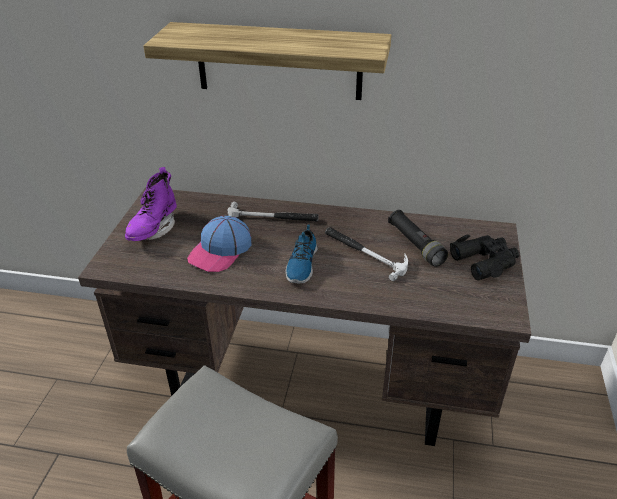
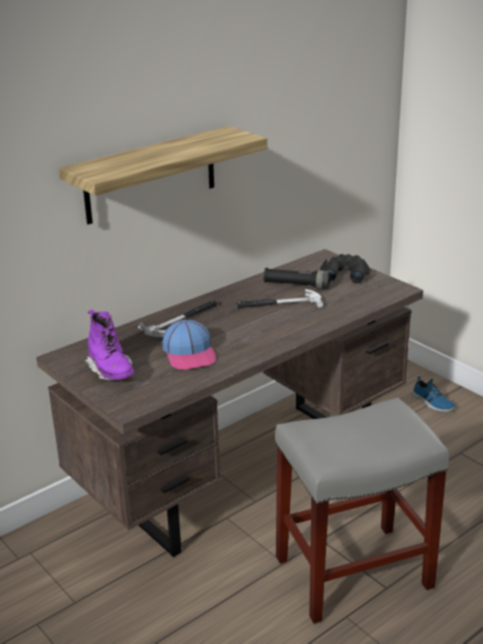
camera: 50 degrees left, 10 degrees down
shoe [286,224,318,283] -> shoe moved to [412,376,456,412]

